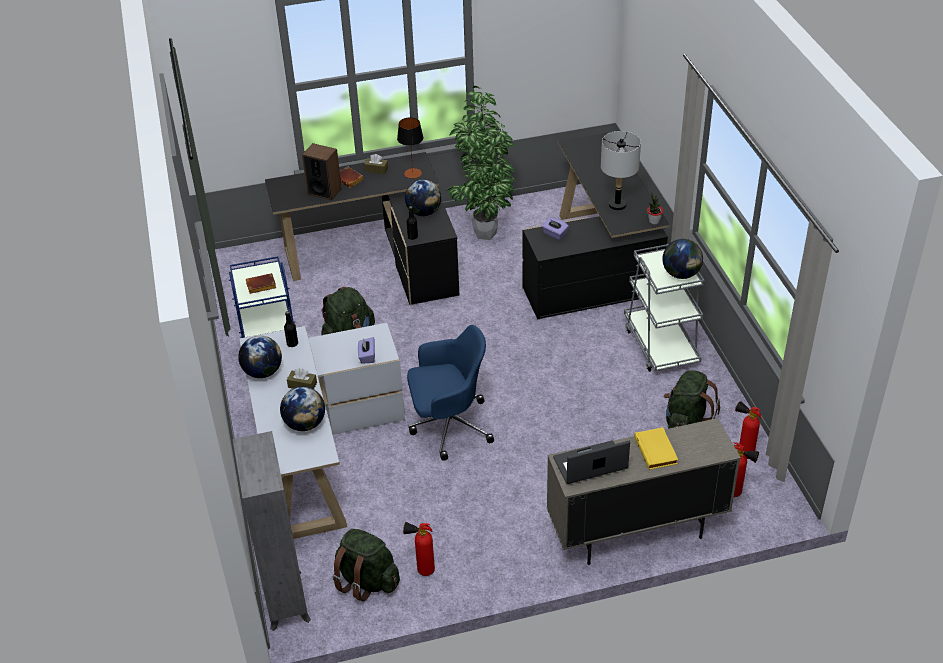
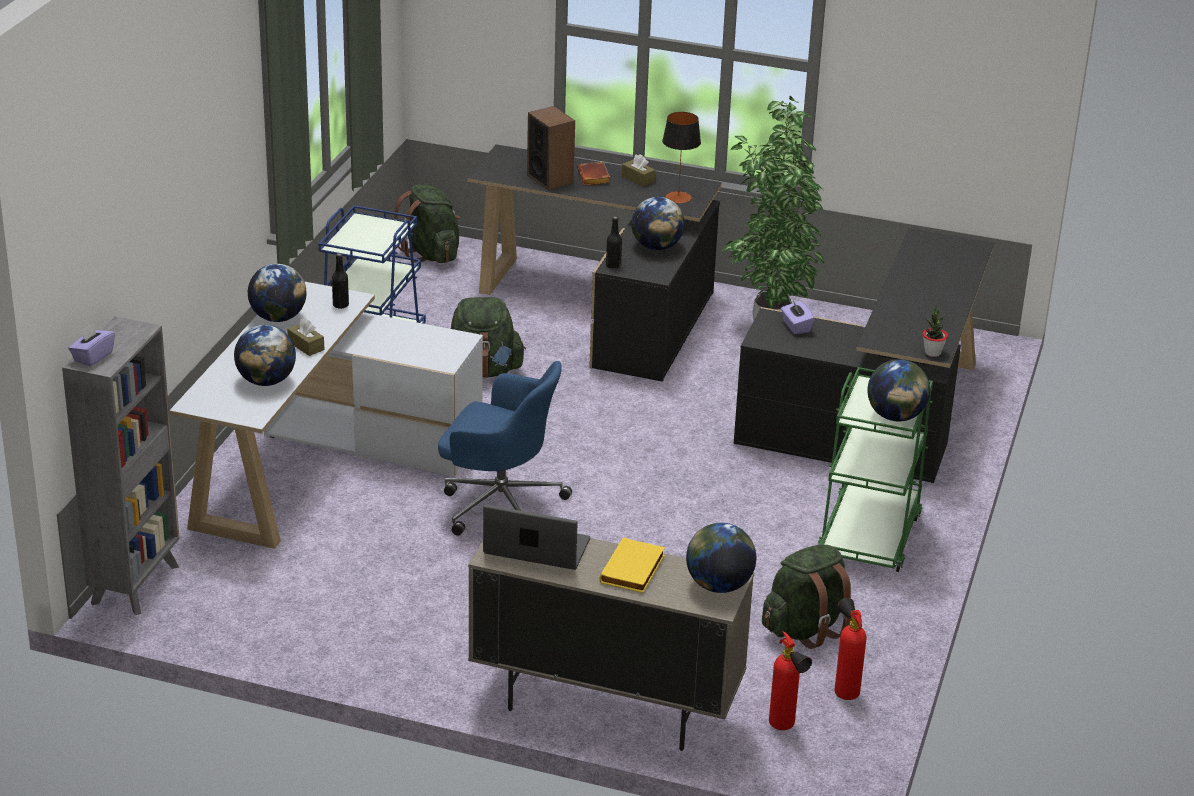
camera: 30 degrees right, 10 degrees down
brown book [246,273,276,294] -> none
green backpack [332,529,400,602] -> green backpack moved to [394,184,460,263]
purple tissue box [358,337,375,364] -> purple tissue box moved to [68,324,115,366]
fire extinguisher [403,522,435,576] -> none
grey table lamp [601,131,641,210] -> none
grey cart [624,244,704,372] -> green cart [818,367,933,572]
none -> globe [686,523,756,593]

